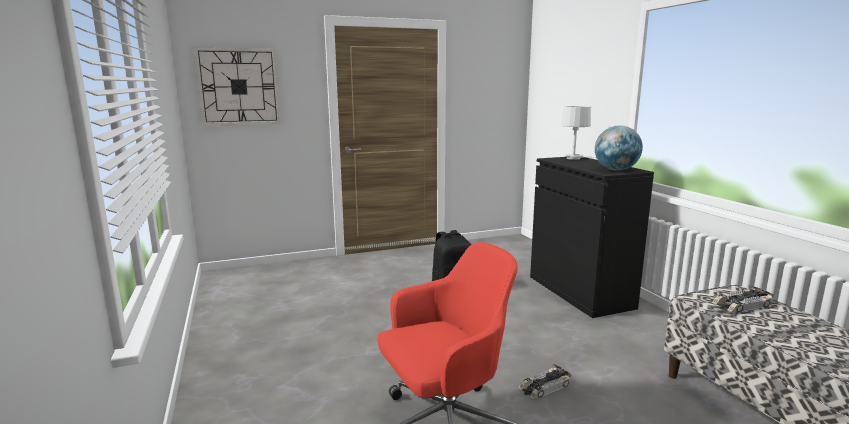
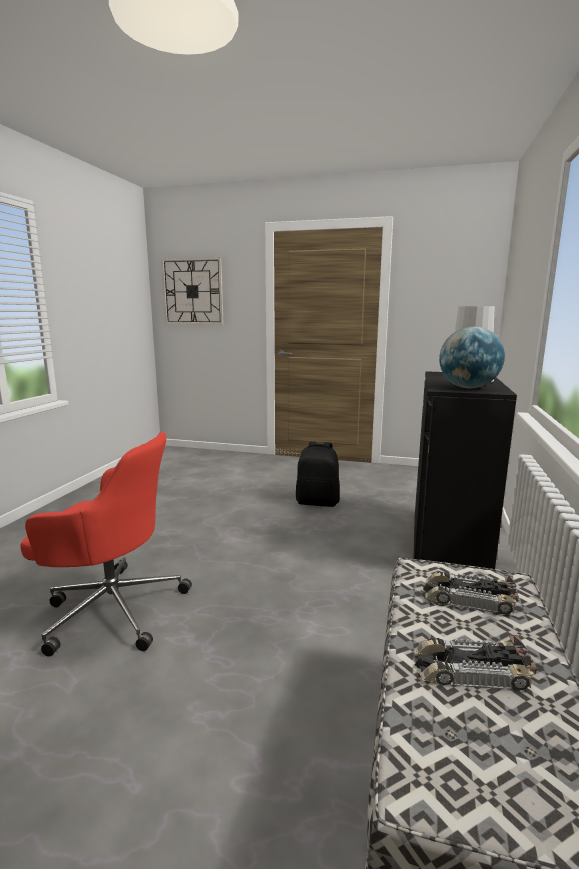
camera: 35 degrees right, 0 degrees up
toy car [518,364,572,399] -> toy car moved to [415,634,537,691]

